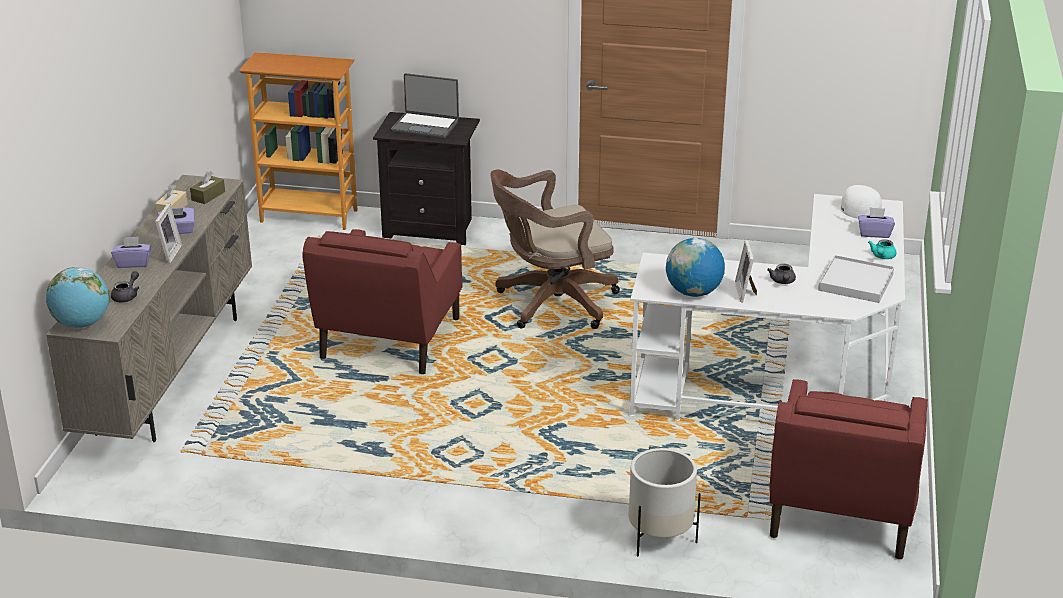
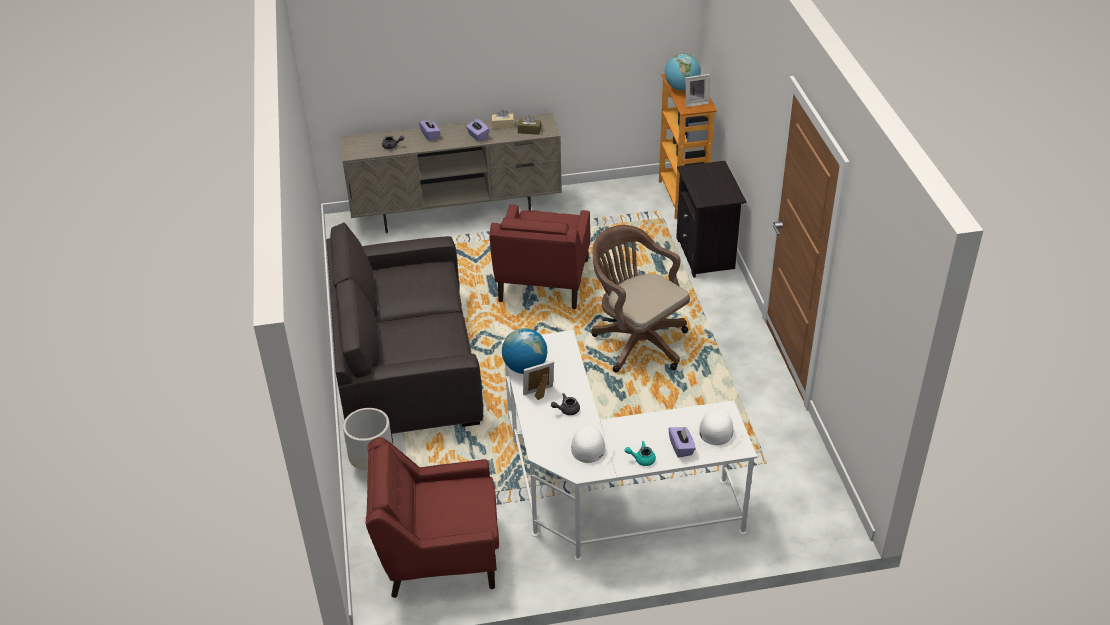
camera: 70 degrees right, 10 degrees up
globe [46,267,110,328] -> globe moved to [665,54,701,90]
picture frame [155,203,182,264] -> picture frame moved to [685,74,710,107]
red armchair [302,229,462,374] -> red armchair turned 75 degrees counterclockwise [490,204,590,309]
laptop [391,73,459,139] -> none
white tray [818,255,894,303] -> white hat [563,425,613,471]
none -> grey sofa [326,222,483,434]

